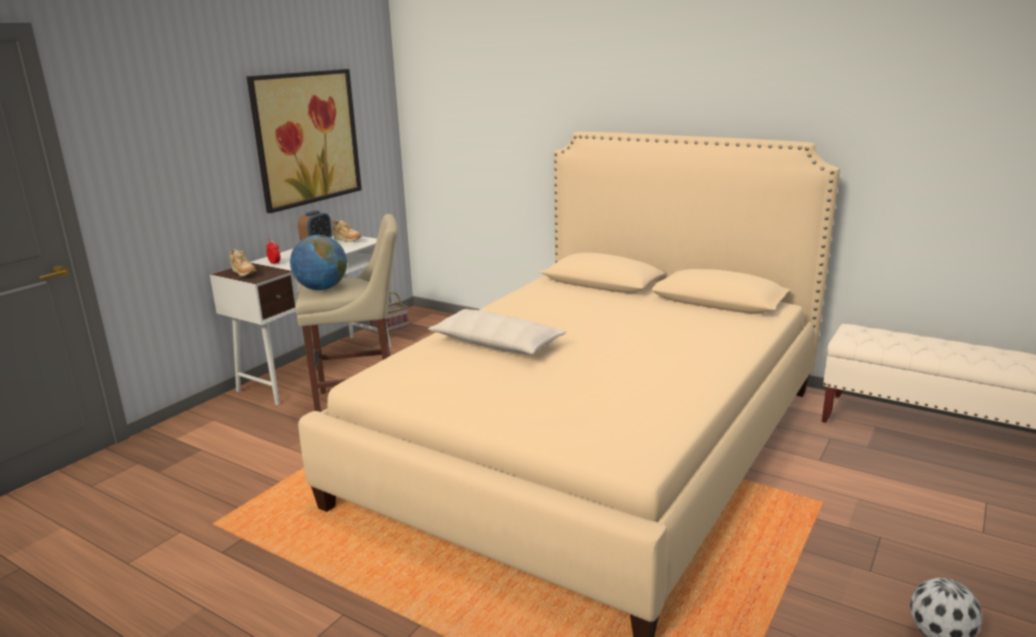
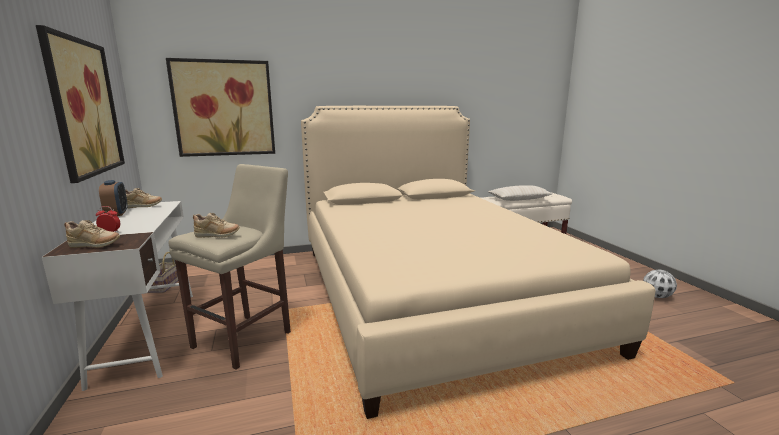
camera: 50 degrees left, 5 degrees down
globe [290,235,347,290] -> beige shoe [193,213,240,238]
beige pillow [428,309,566,354] -> beige pillow moved to [488,185,553,201]
none -> picture [166,58,275,157]

